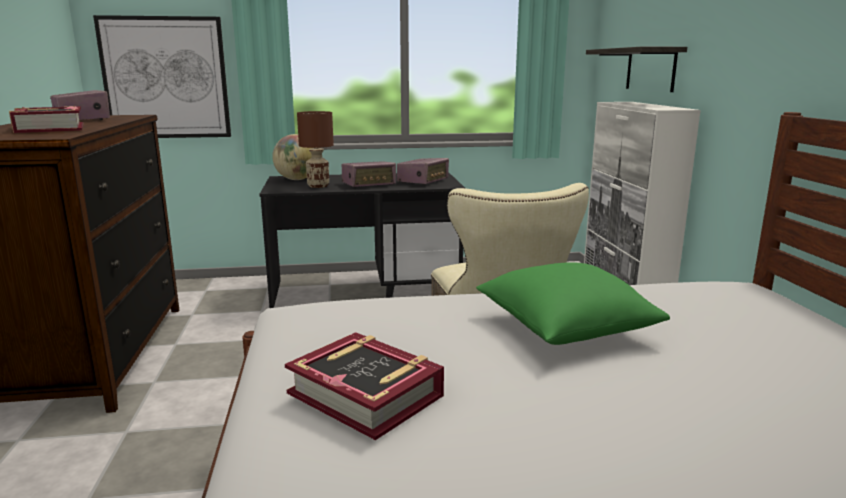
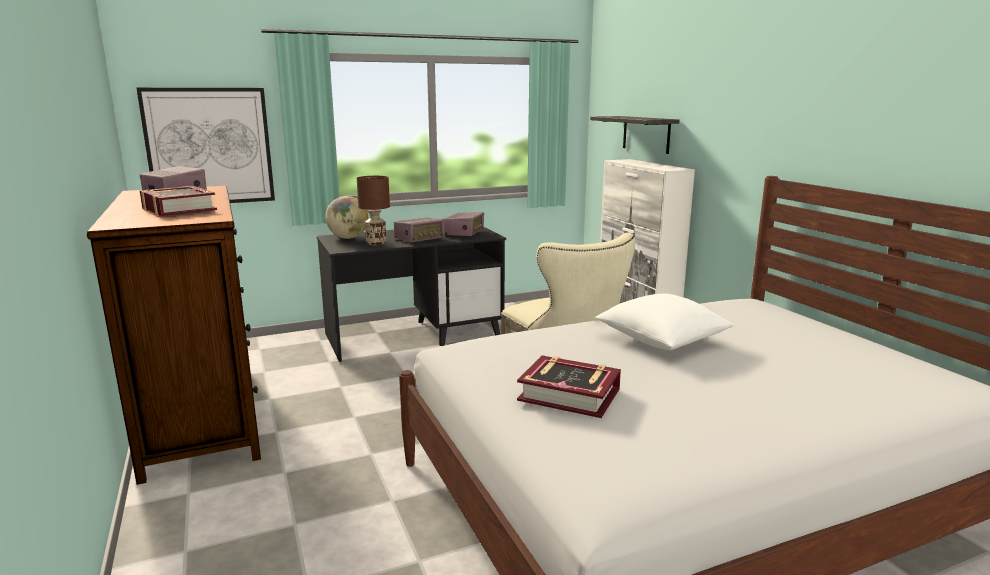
camera: 15 degrees left, 0 degrees up
green pillow [476,262,670,345] -> white pillow [595,294,734,350]

